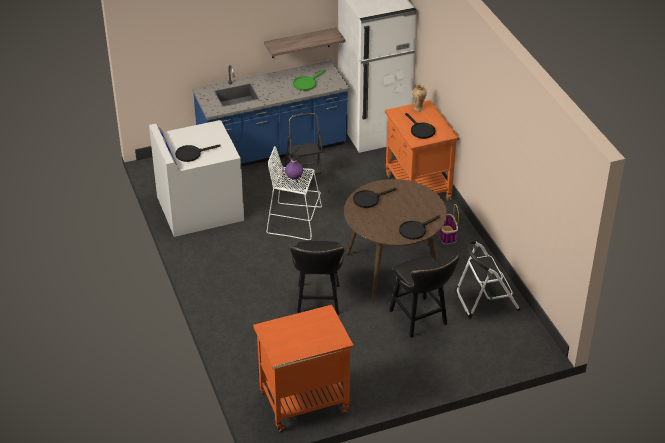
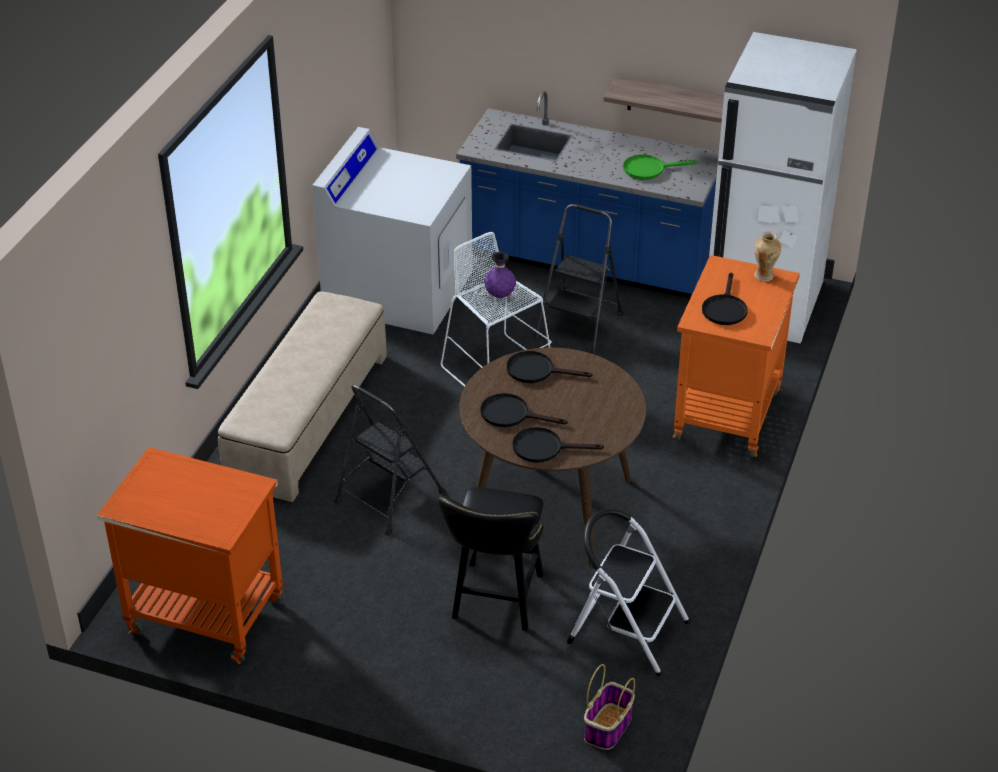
camera: 40 degrees right, 0 degrees up
black frying pan [175,145,220,162] -> black frying pan moved to [480,393,568,427]
black stool [290,241,344,315] -> black step ladder [334,385,446,536]
basket [438,204,459,244] -> basket moved to [584,664,635,750]
none -> beige bench [218,291,387,502]

